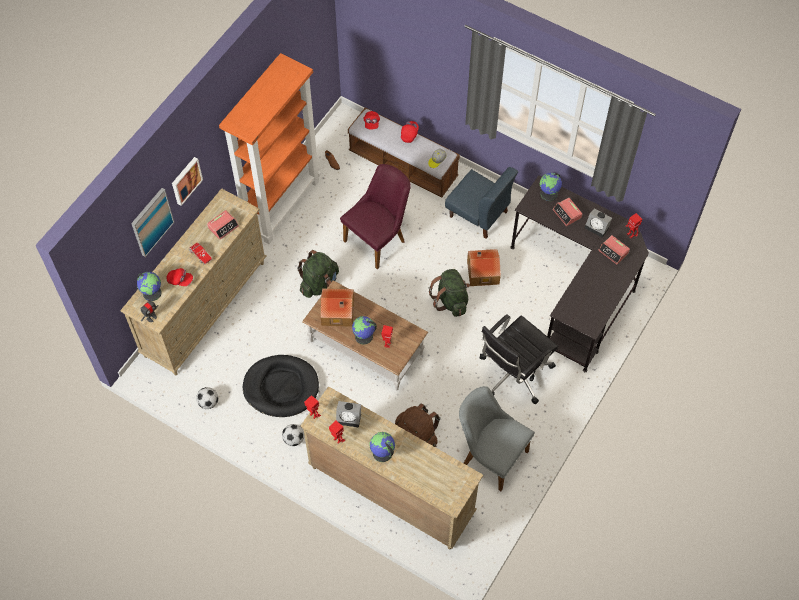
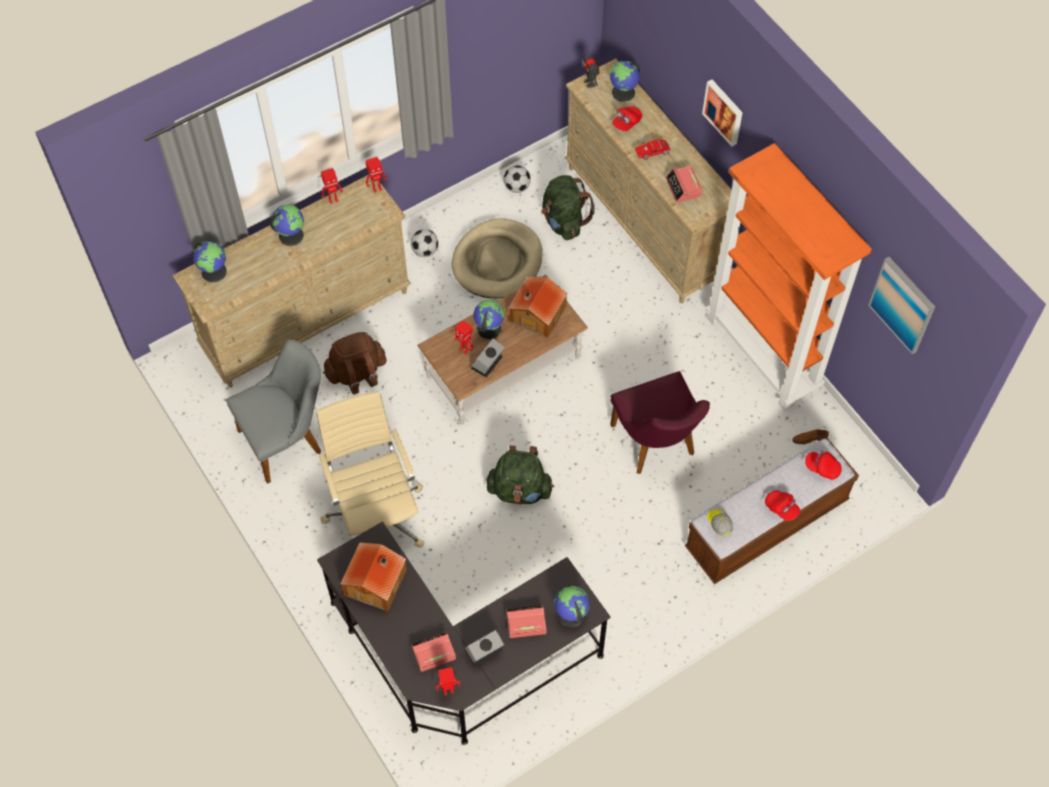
camera: 115 degrees right, 0 degrees up
picture [131,188,174,257] -> picture moved to [868,257,935,354]
black dog bed [243,355,319,417] -> beige dog bed [452,218,542,298]
green backpack [297,250,339,298] -> green backpack moved to [541,175,595,240]
alarm clock [336,401,361,428] -> alarm clock moved to [471,338,505,377]
blue chair [445,167,518,239] -> none
toy house [467,249,501,286] -> toy house moved to [340,542,407,611]
black office chair [480,314,558,404] -> beige office chair [316,391,424,548]
none -> globe [193,241,227,282]

